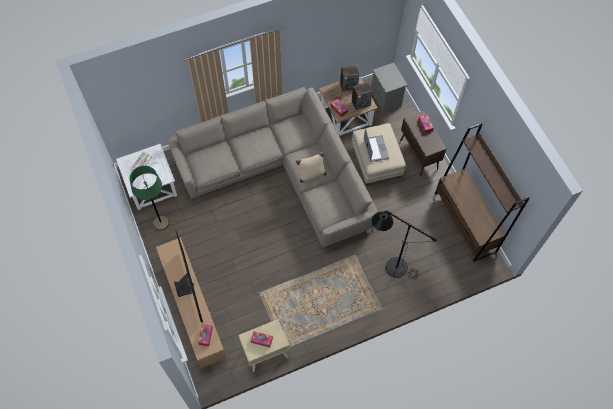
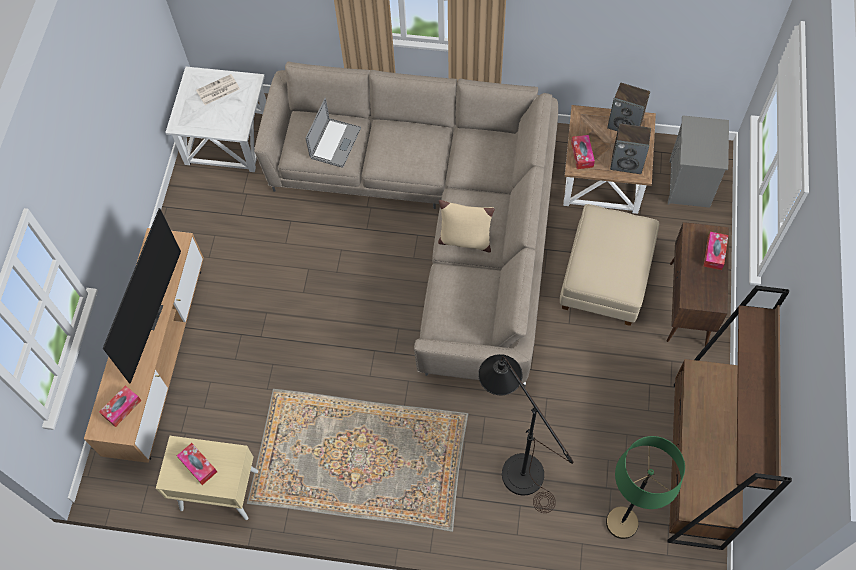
camera: 35 degrees right, 0 degrees up
green floor lamp [130,166,169,230] -> green floor lamp moved to [606,436,685,539]
laptop [364,129,389,162] -> laptop moved to [305,98,361,168]

